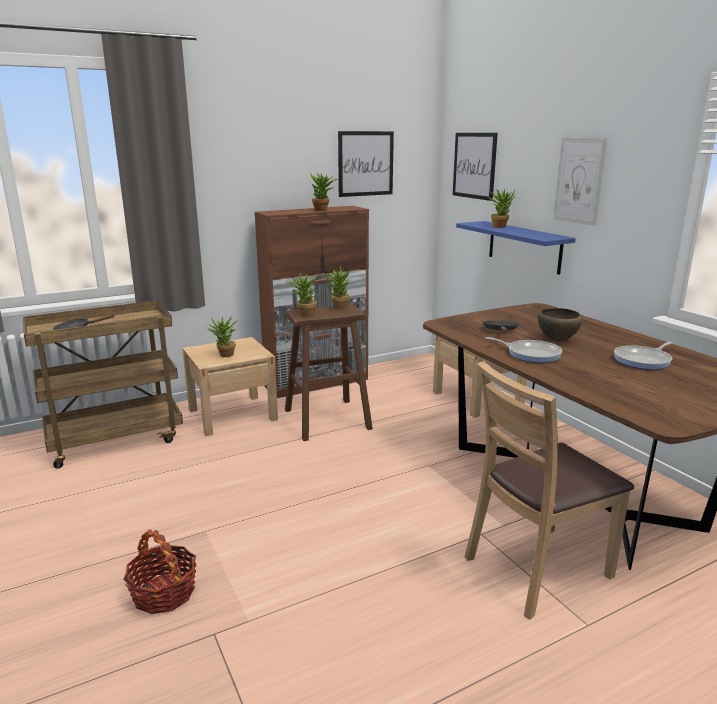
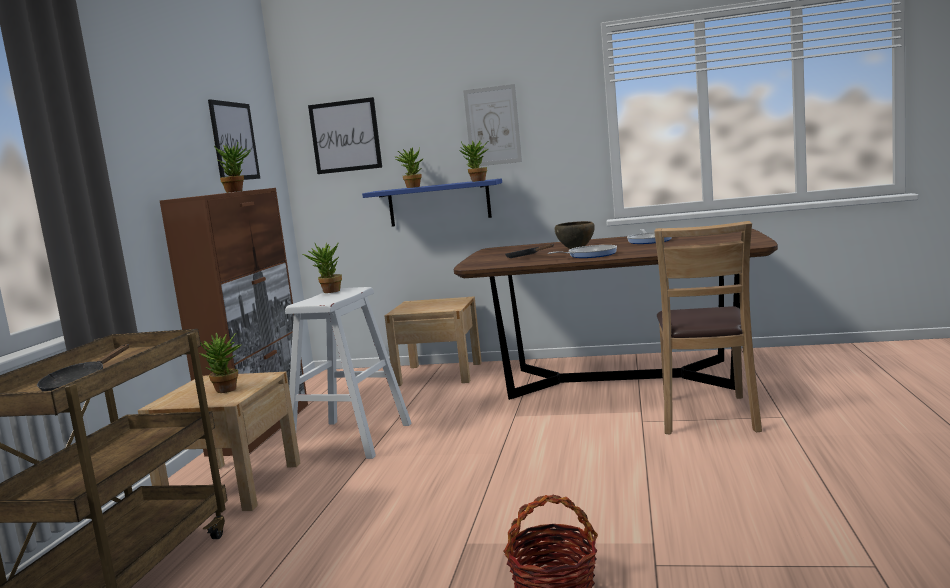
camera: 50 degrees left, 10 degrees down
brown stool [285,304,373,441] -> white stool [285,287,412,459]
potted plant [286,272,317,316] -> potted plant moved to [459,140,488,182]

